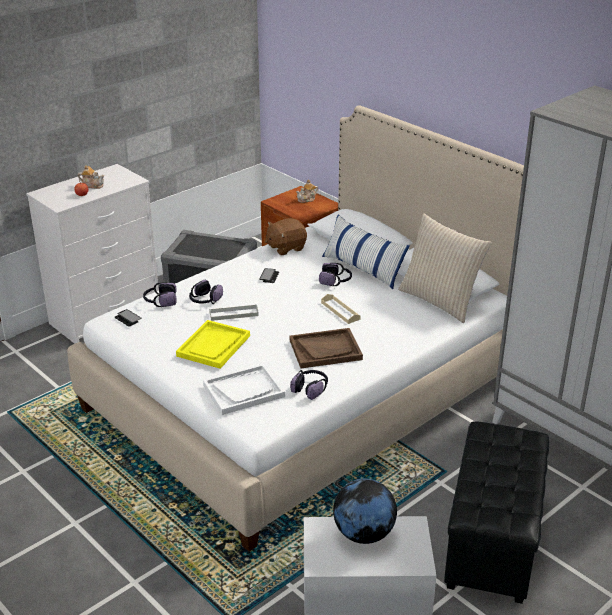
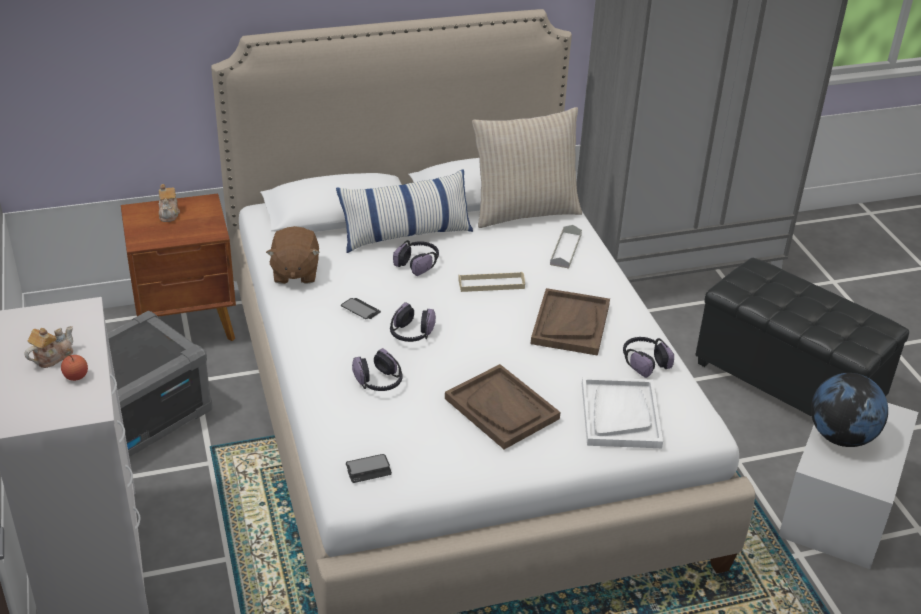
camera: 65 degrees left, 5 degrees up
headphones [143,282,177,307] -> headphones moved to [390,302,436,342]
yellow tray [176,320,250,369] -> brown tray [445,364,561,449]
grey tray [209,304,258,321] -> grey tray moved to [550,225,582,269]

